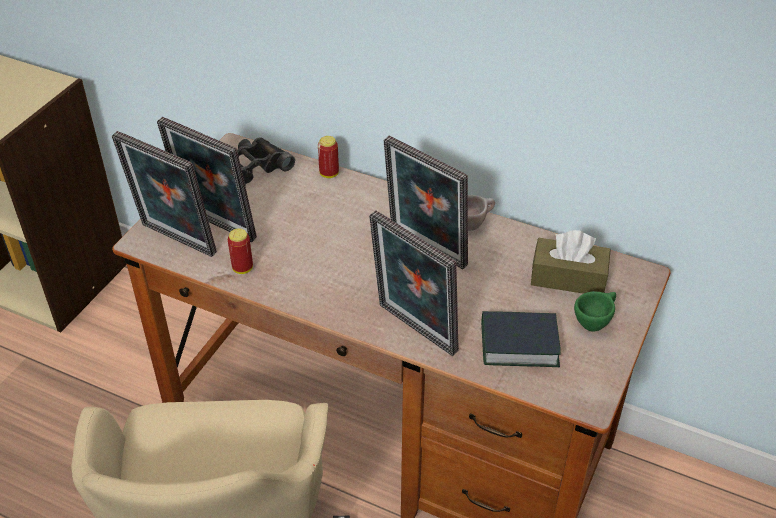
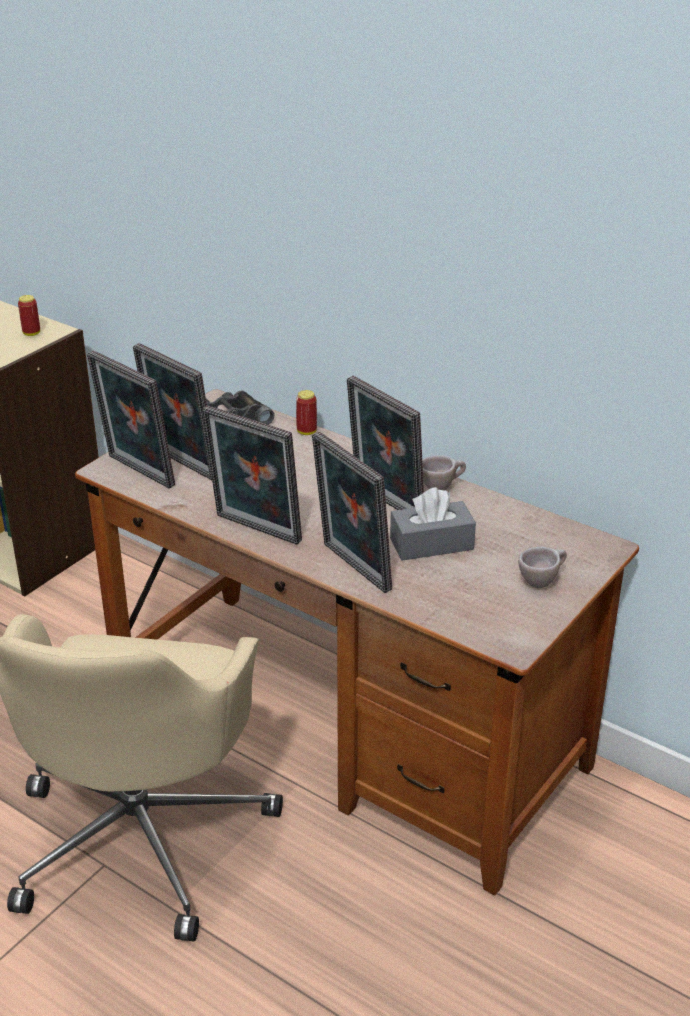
camera: 10 degrees right, 10 degrees down
can [228,228,253,274] -> can moved to [18,295,40,336]
book [481,311,560,367] -> none
brown tissue box [531,230,611,294] -> none
green cup [574,291,616,331] -> beige cup [518,547,567,588]
none -> picture frame [202,405,302,545]
none -> grey tissue box [390,487,476,561]

